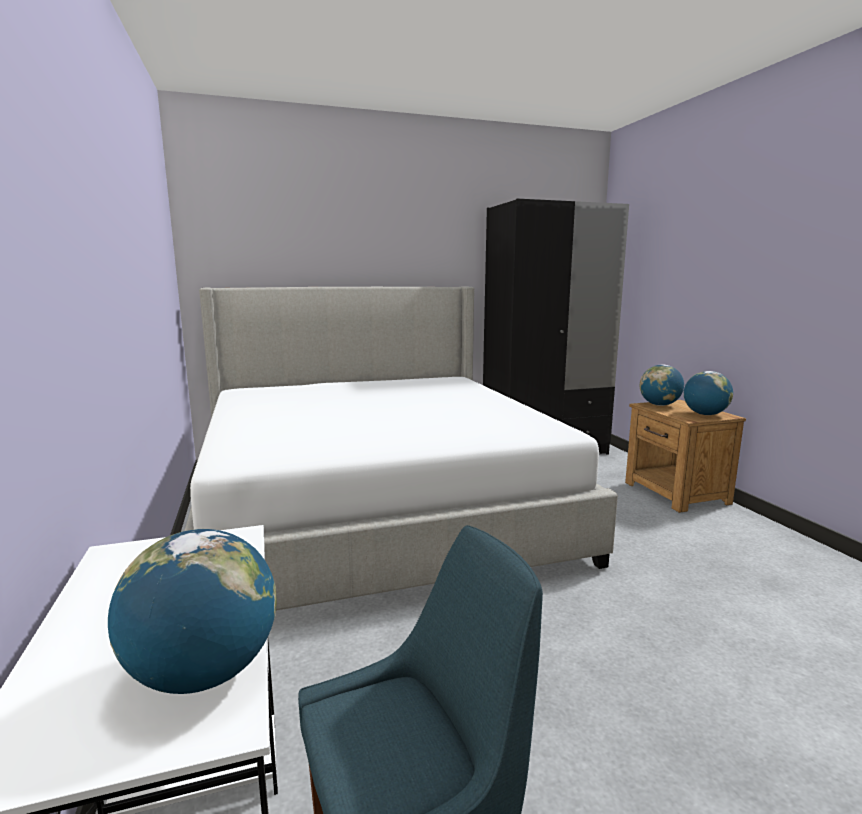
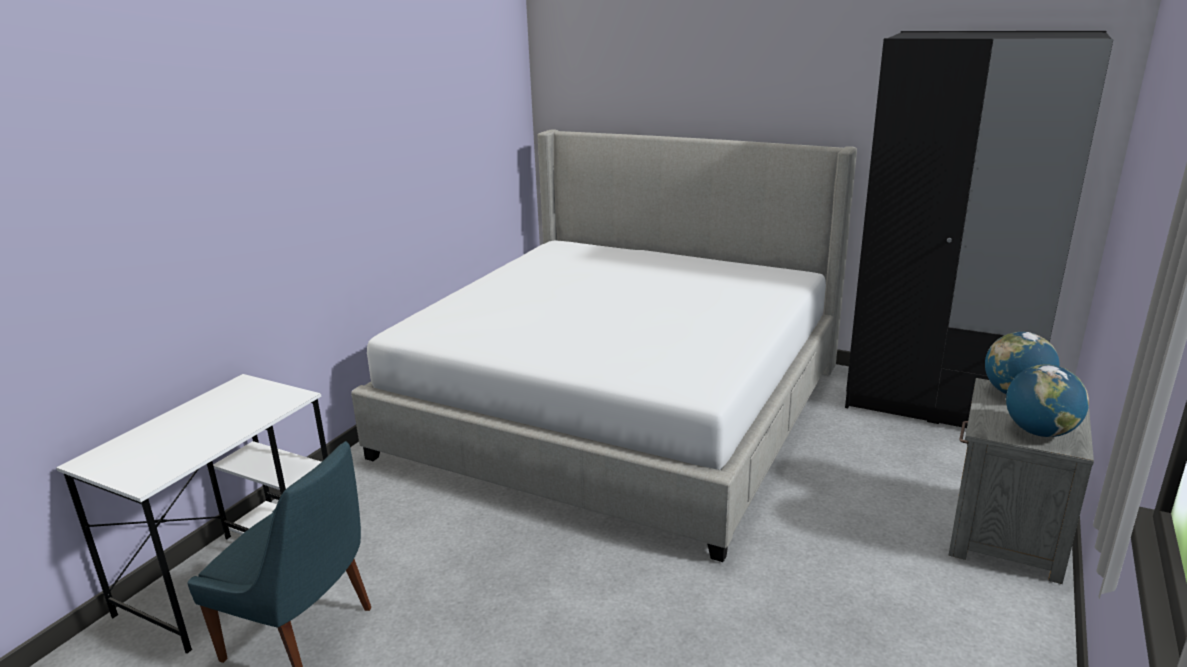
camera: 45 degrees right, 10 degrees up
globe [108,529,276,694] -> none
brown nightstand [625,400,746,513] -> grey nightstand [948,378,1094,584]

